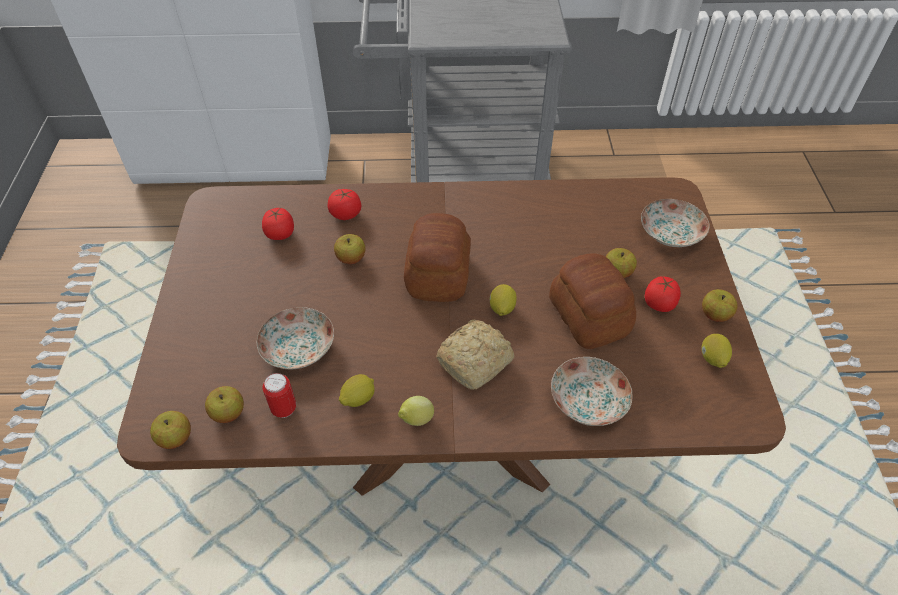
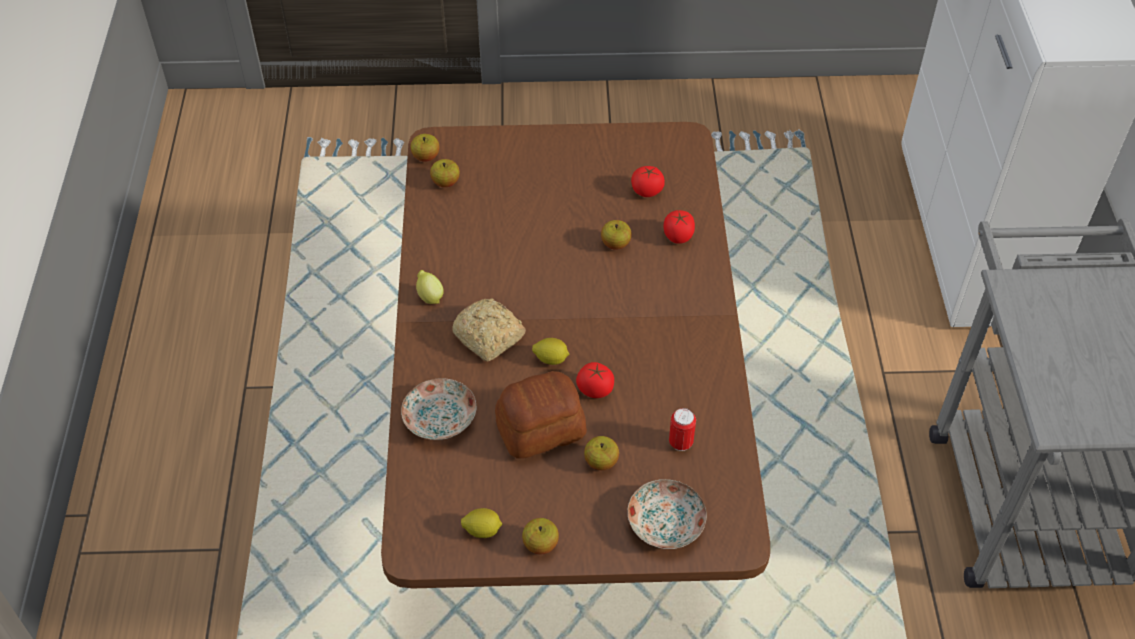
camera: 90 degrees right, 0 degrees up
plate [257,307,334,370] -> none
can [262,373,296,418] -> can moved to [669,408,696,451]
lemon [339,374,375,407] -> none
bread [404,213,471,302] -> none
tomato [645,276,681,312] -> tomato moved to [576,362,614,398]

